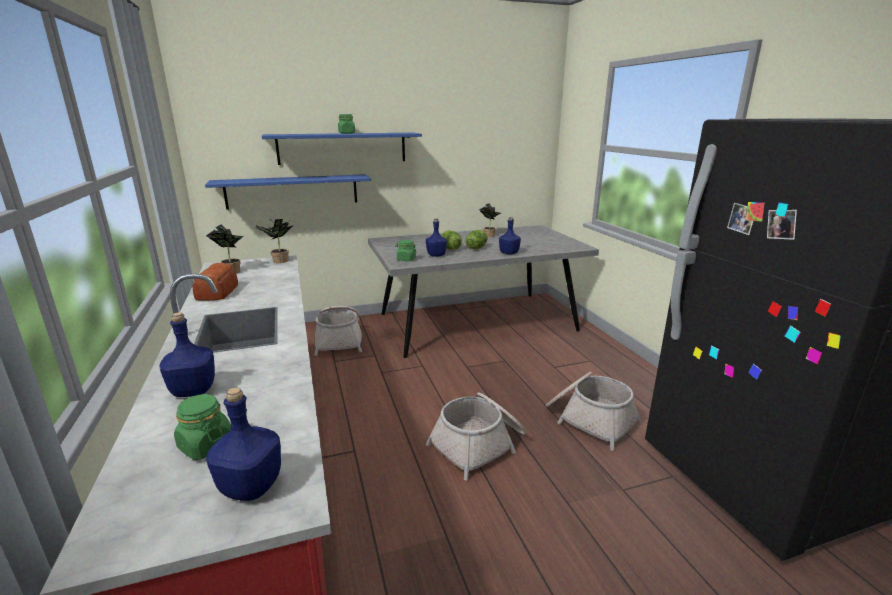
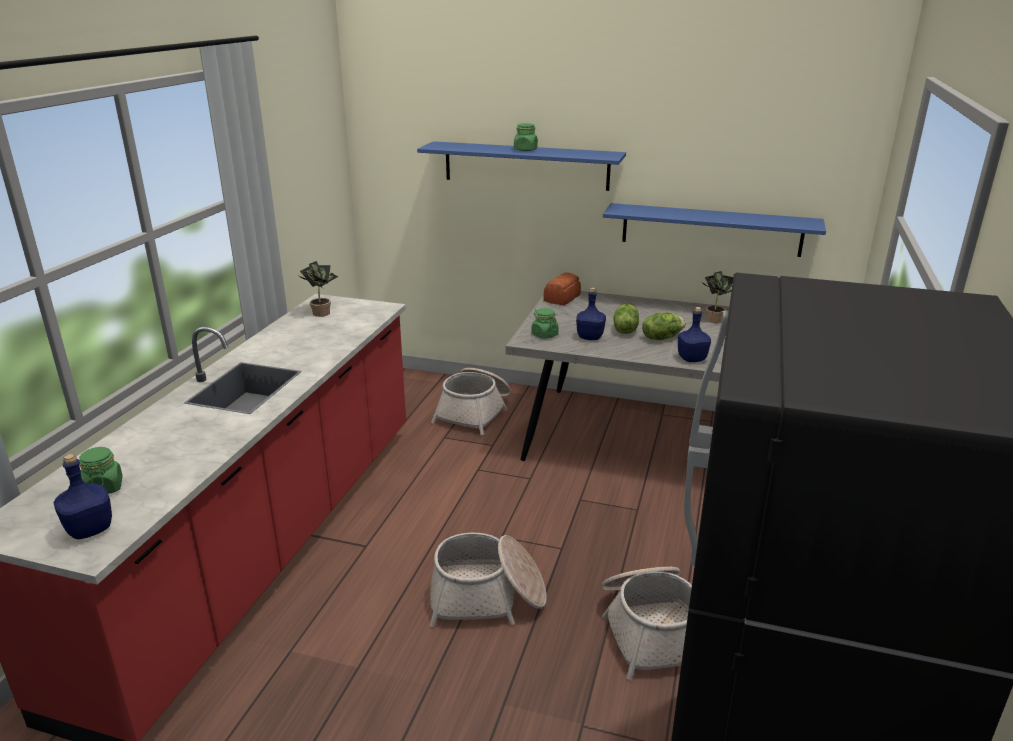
camera: 35 degrees right, 5 degrees up
blue bottle [159,312,215,397] -> none
bread [192,263,238,300] -> bread moved to [543,273,581,305]
blue shelf [205,174,371,210] -> blue shelf moved to [603,203,826,257]
potted plant [256,219,293,263] -> none

